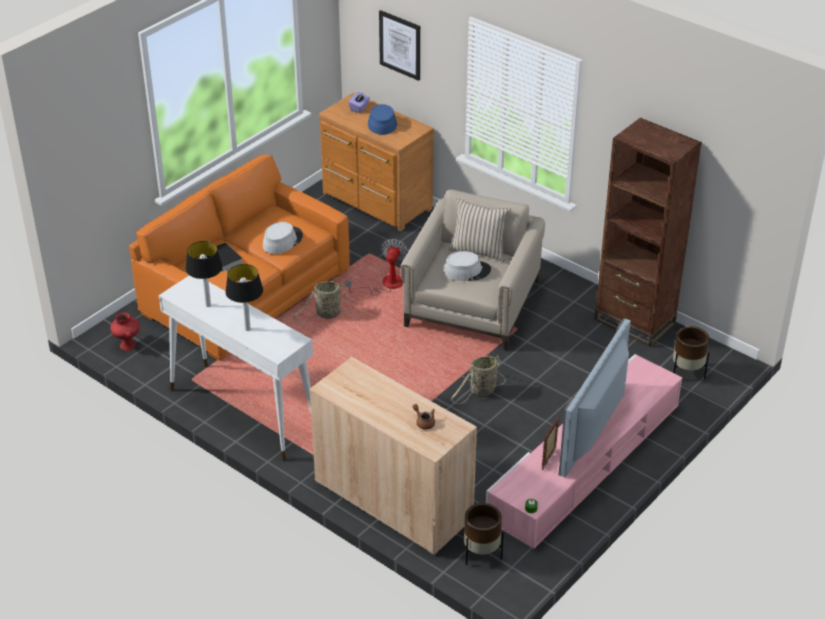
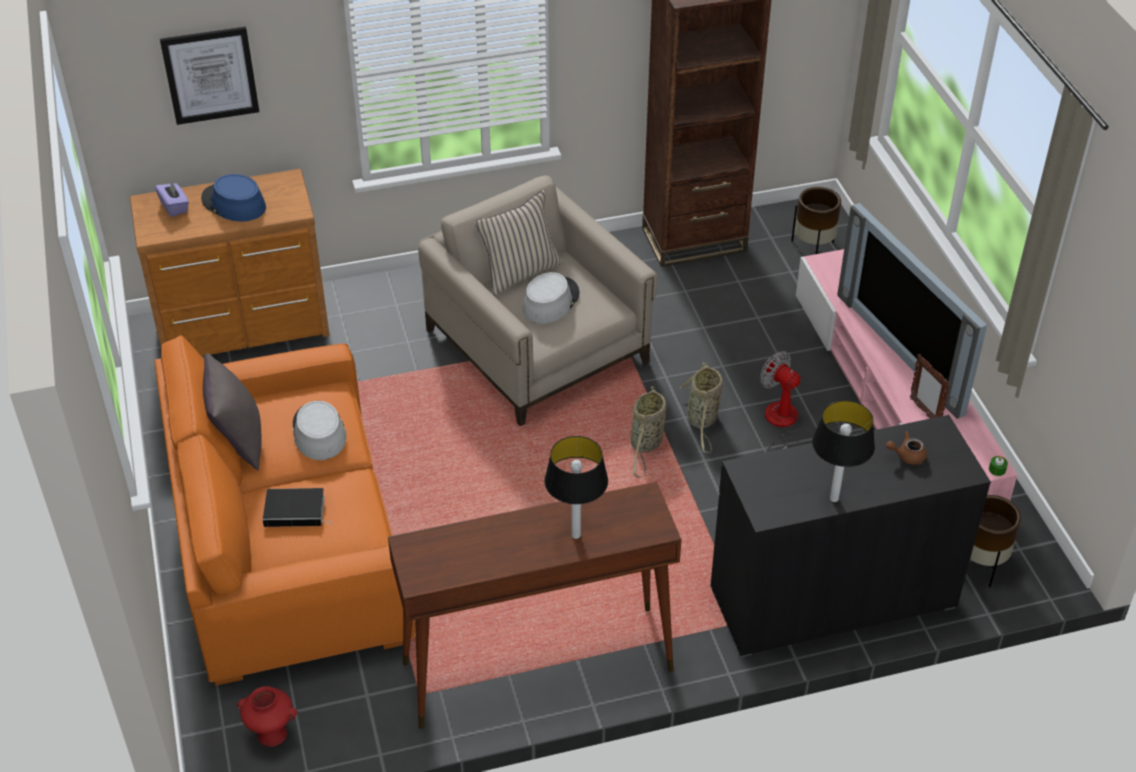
camera: 55 degrees left, 5 degrees up
white console table [159,275,313,460] -> brown console table [388,482,682,729]
table lamp [185,241,223,307] -> table lamp moved to [812,400,875,502]
basket [293,281,353,323] -> basket moved to [631,386,666,478]
beige cabinet [309,357,477,556] -> black cabinet [710,415,991,657]
fan [346,239,408,295] -> fan moved to [760,351,801,452]
none -> grey pillow [203,353,262,470]

